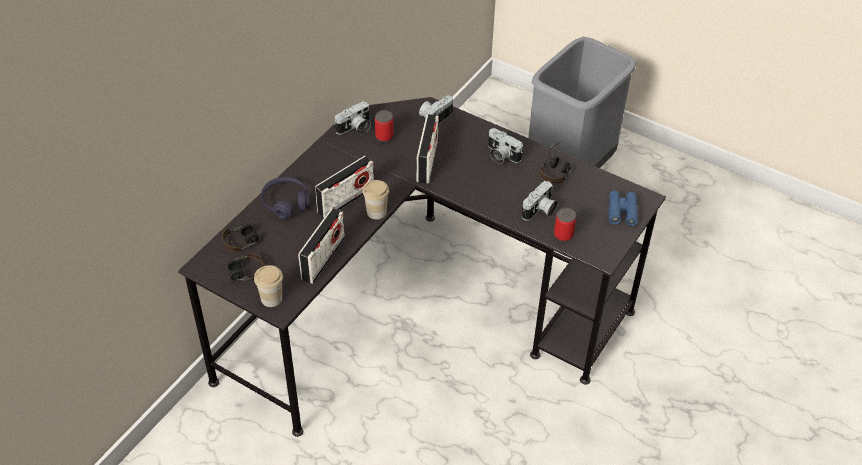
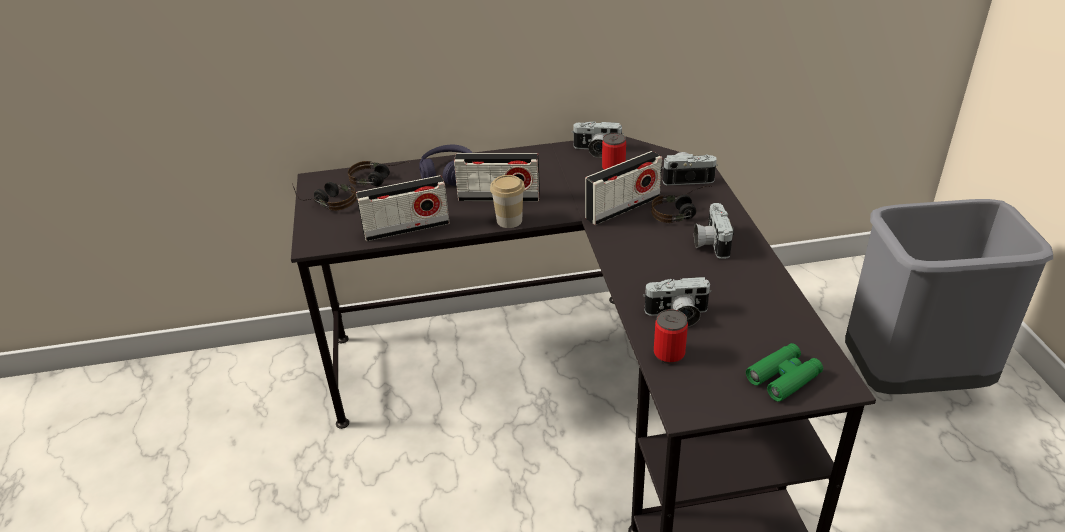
camera: 50 degrees right, 10 degrees down
cup [254,265,283,307] -> none
headphones [540,141,571,184] -> headphones moved to [651,186,708,223]
blue binoculars [609,191,638,226] -> green binoculars [746,343,823,402]

